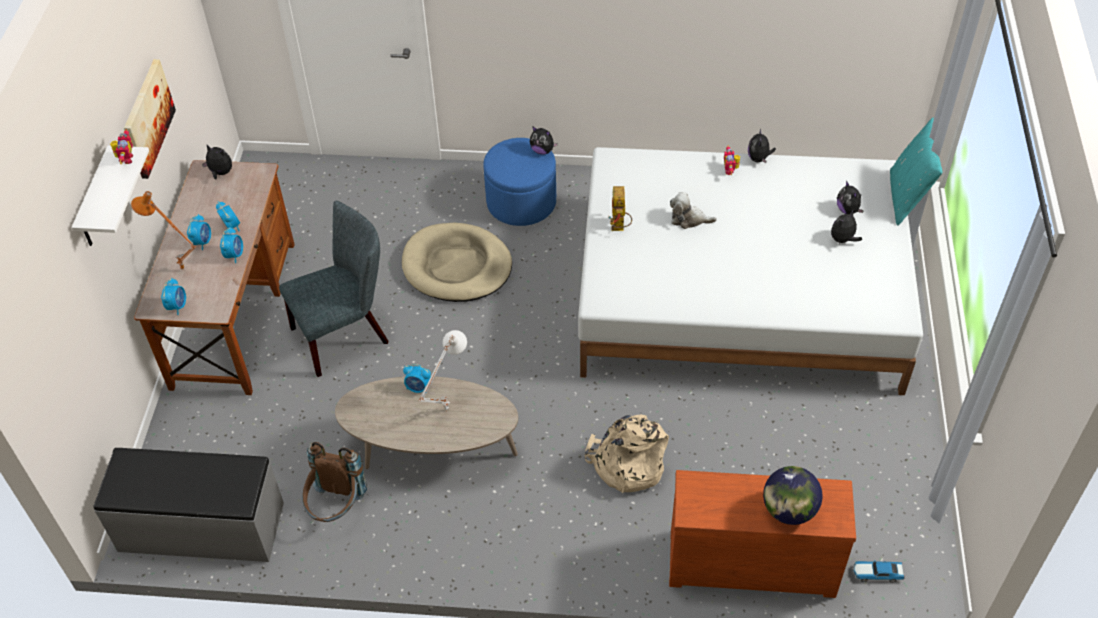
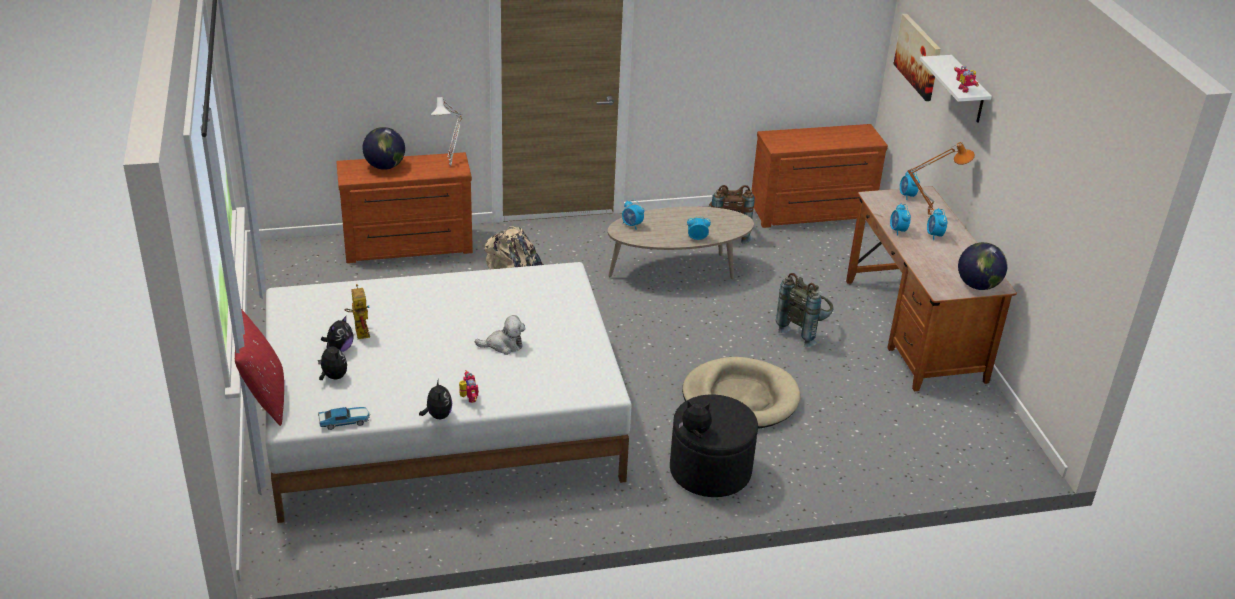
camera: 160 degrees right, 15 degrees down
grey bench [93,448,284,562] -> brown dresser [752,124,888,228]
picture [124,59,176,179] -> picture moved to [894,14,941,101]
plush toy [202,145,232,180] -> globe [958,242,1007,290]
alarm clock [216,202,240,231] -> alarm clock moved to [622,200,644,230]
grey chair [279,201,389,377] -> grey backpack [776,273,834,347]
white table lamp [419,330,467,411] -> white table lamp moved to [431,97,463,167]
blue ottoman [483,138,556,226] -> black ottoman [670,394,758,497]
toy robot [608,186,632,231] -> toy robot moved to [345,284,370,339]
toy car [852,560,905,583] -> toy car moved to [318,407,370,430]
turquoise pillow [890,118,942,226] -> red pillow [235,309,284,426]

